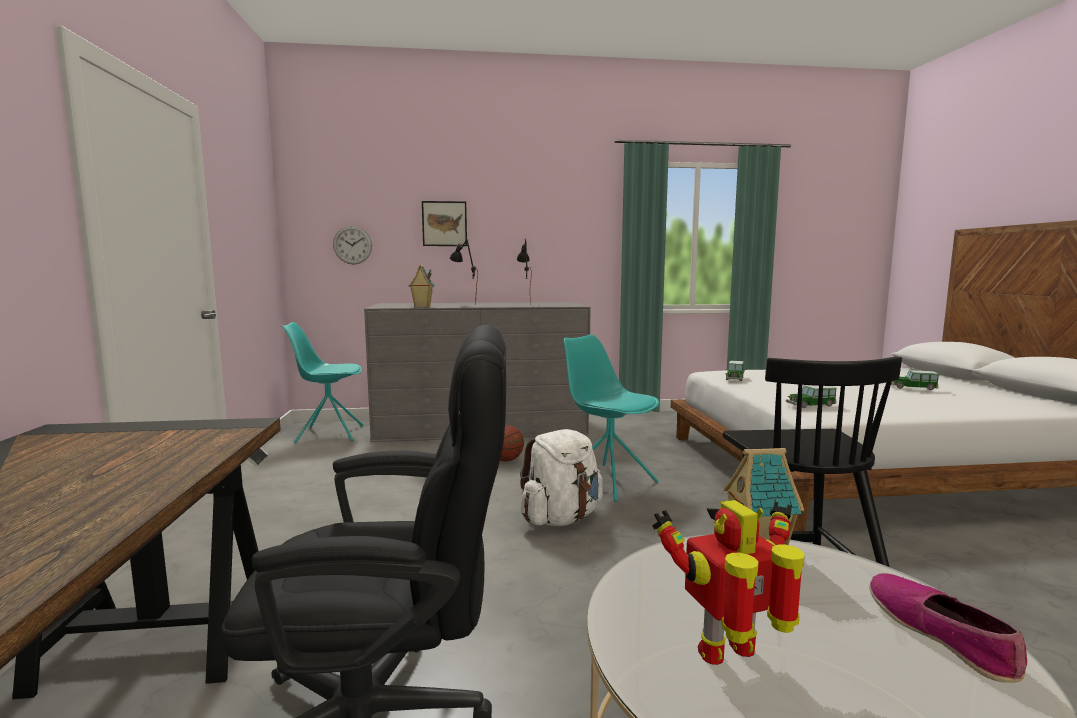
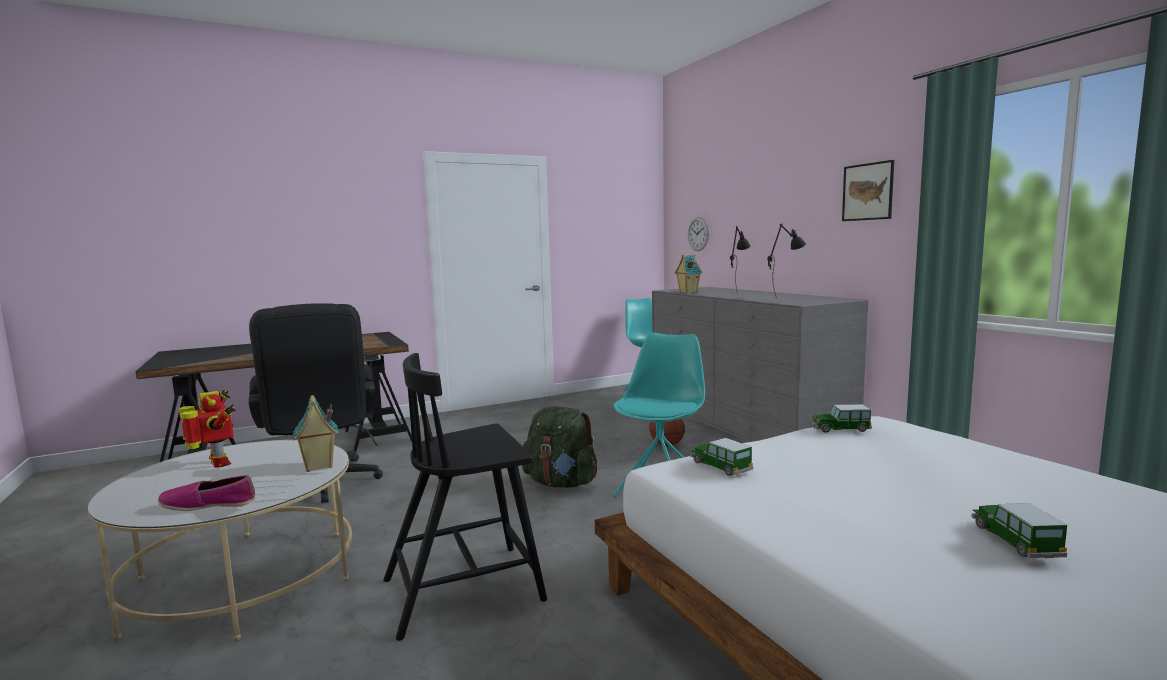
camera: 70 degrees right, 0 degrees up
picture [422,201,467,246] -> picture moved to [842,160,894,221]
white backpack [520,429,603,526] -> green backpack [522,406,597,488]
shoe [869,573,1027,683] -> shoe turned 150 degrees counterclockwise [158,475,255,511]

